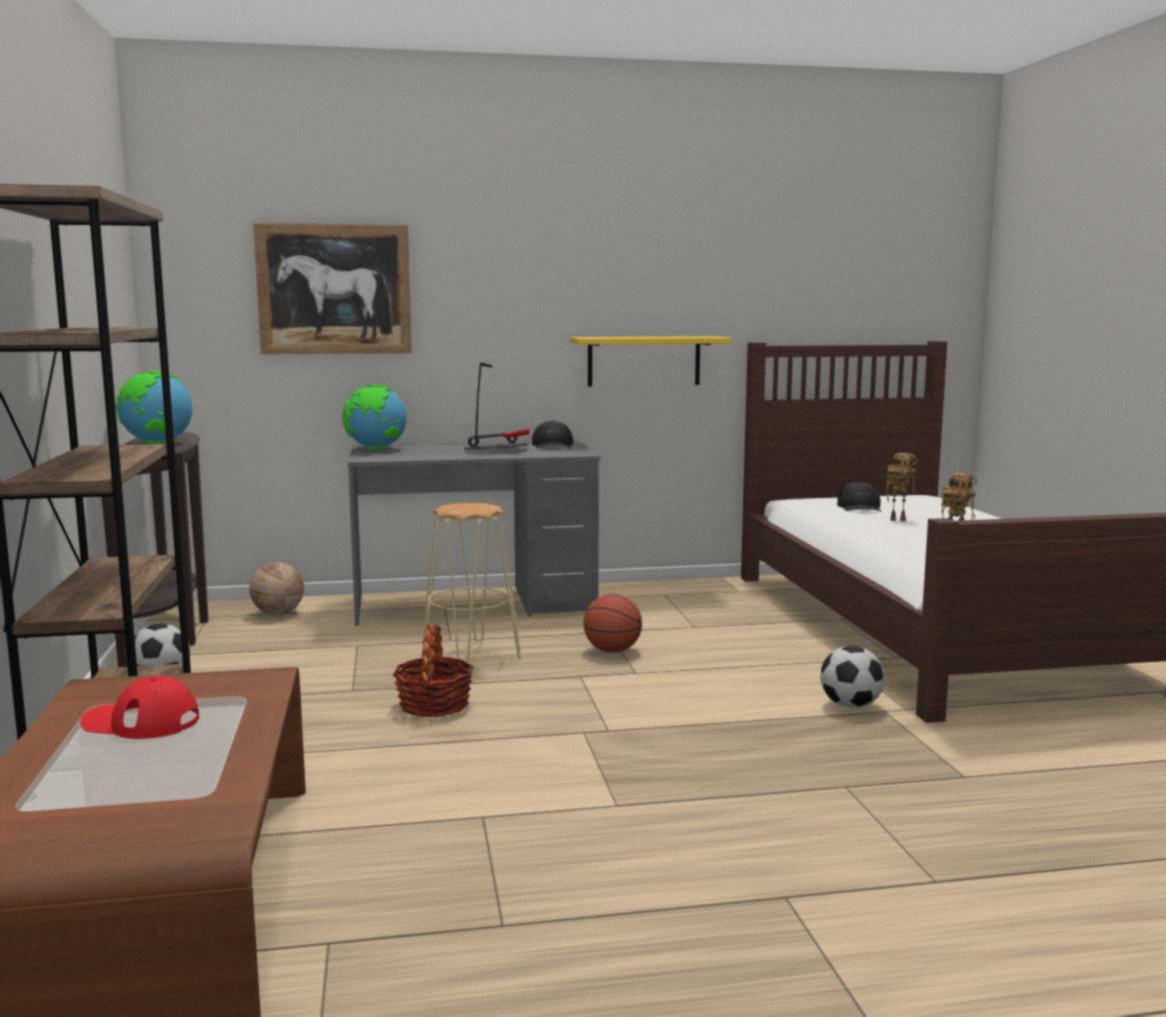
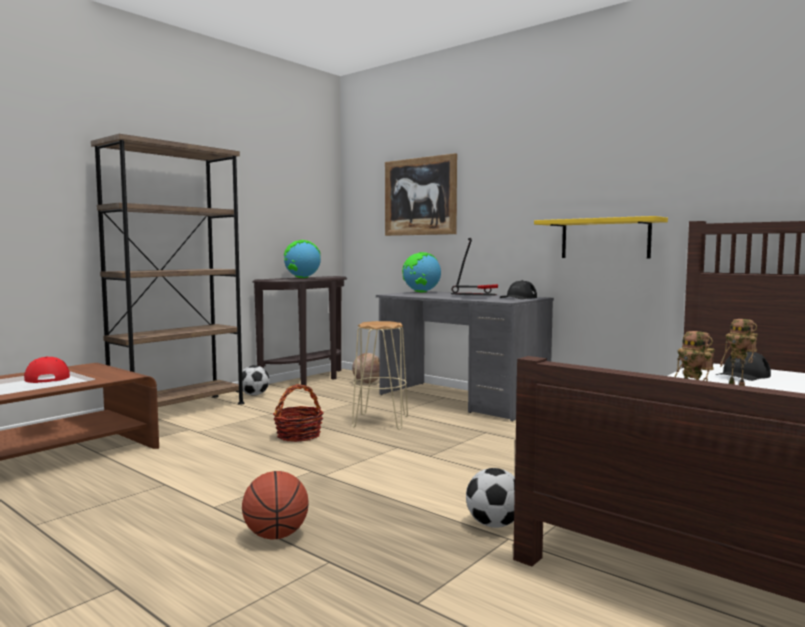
camera: 50 degrees right, 5 degrees down
basketball [583,594,642,653] -> basketball moved to [242,471,309,539]

